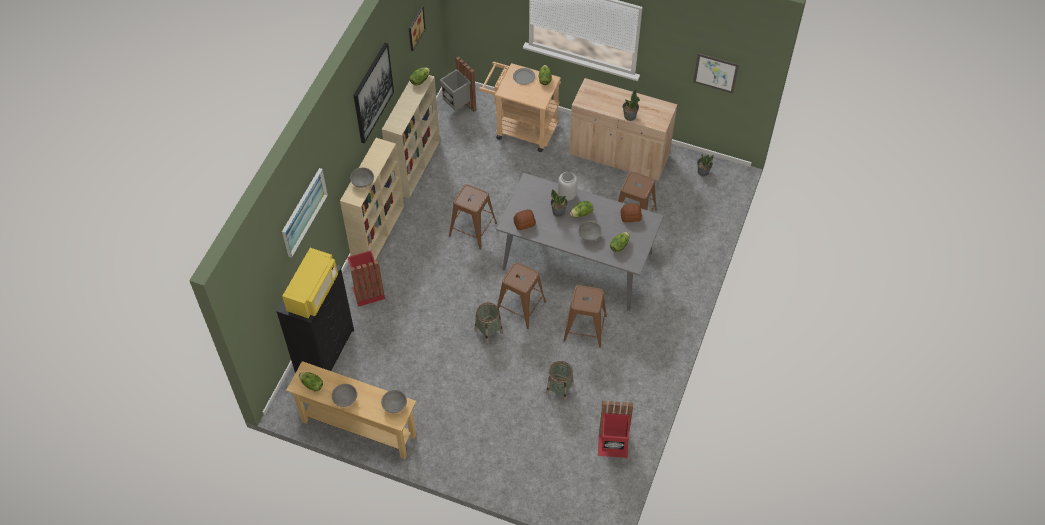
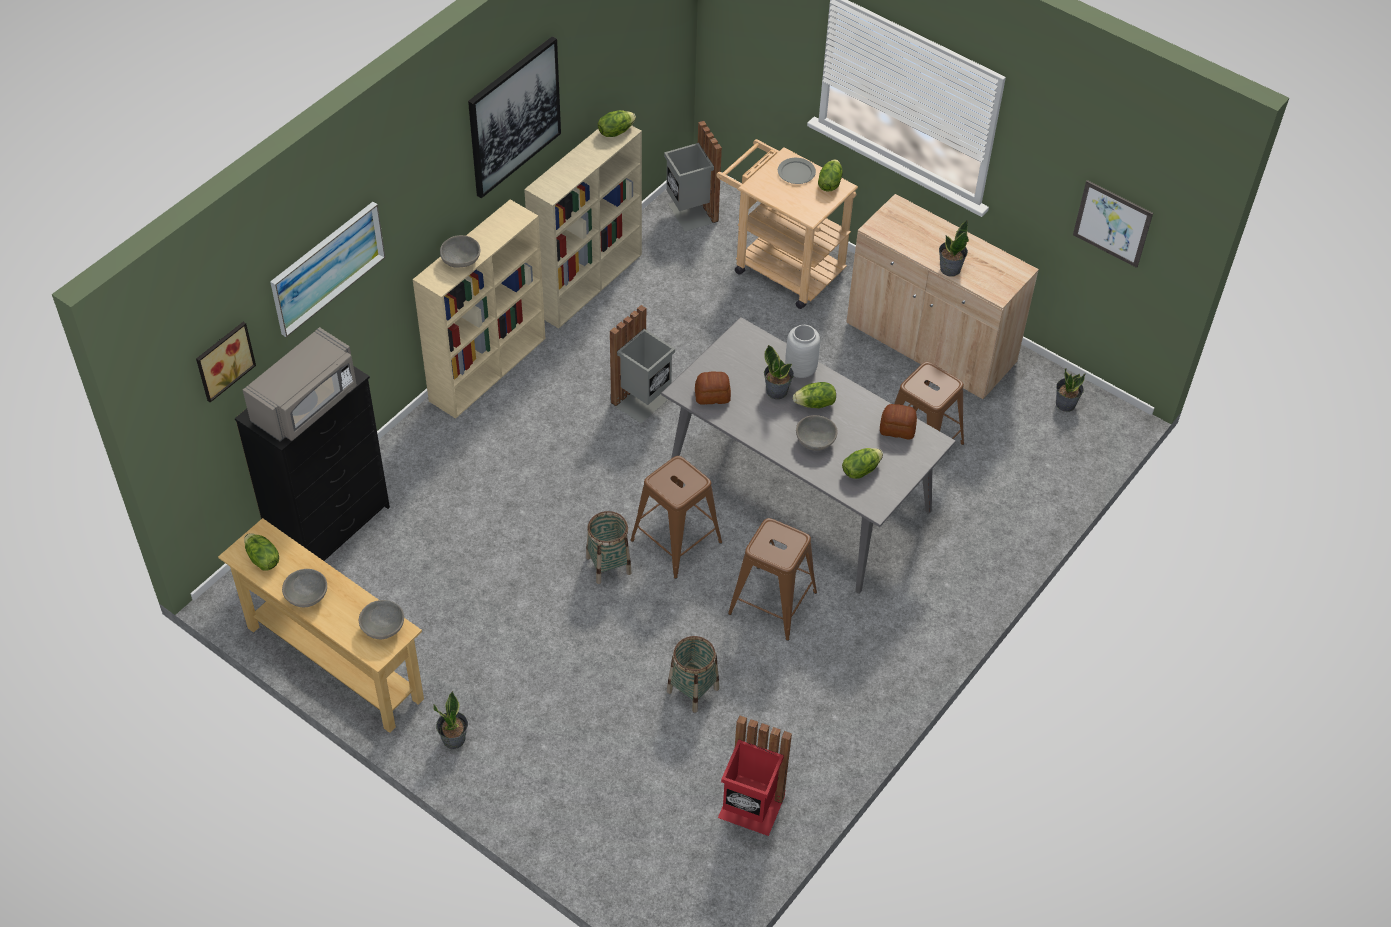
camera: 15 degrees right, 5 degrees down
yellow microwave [282,248,338,318] -> grey microwave [243,327,357,442]
red trash can [347,251,385,307] -> none
picture [409,6,426,51] -> picture moved to [196,322,256,402]
brown stool [449,184,497,250] -> grey trash can [610,305,675,423]
none -> potted plant [433,691,468,749]

